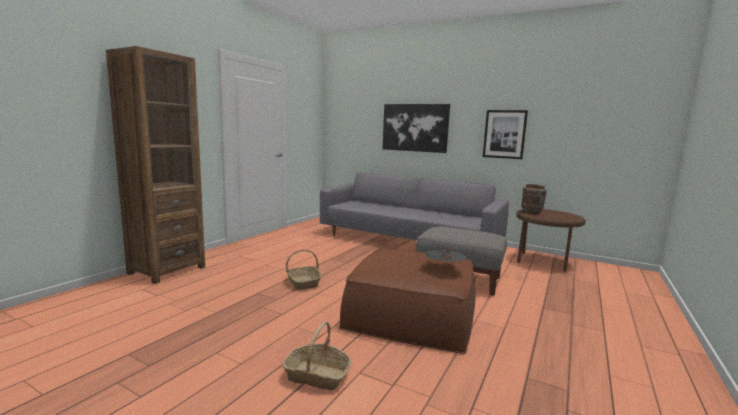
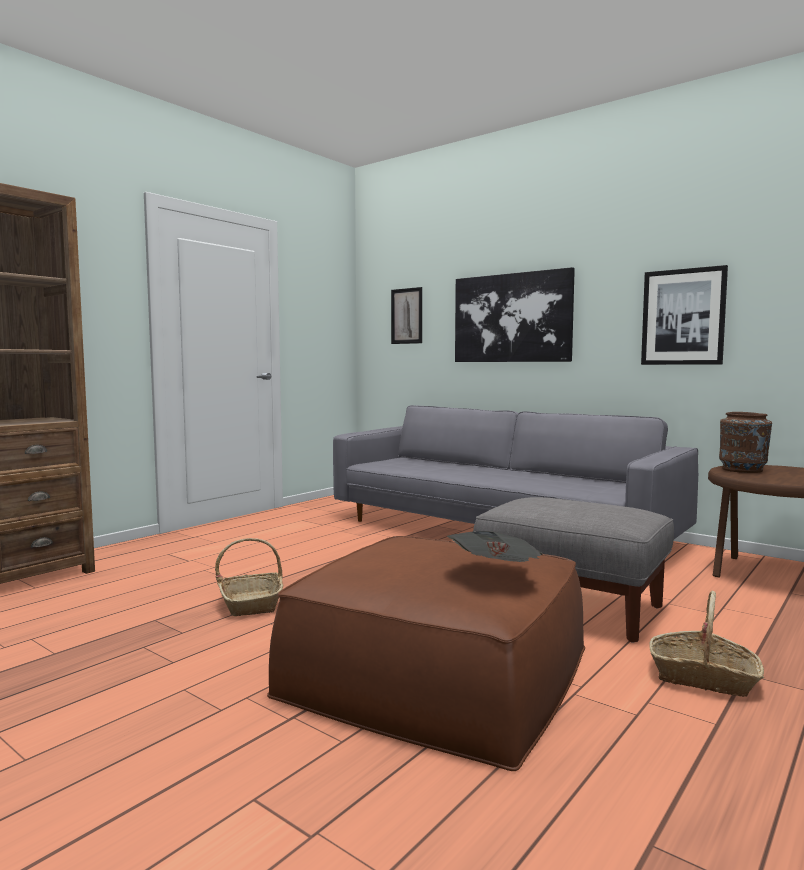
camera: 10 degrees right, 5 degrees down
basket [283,321,351,390] -> basket moved to [649,591,764,697]
none -> picture [391,287,422,344]

